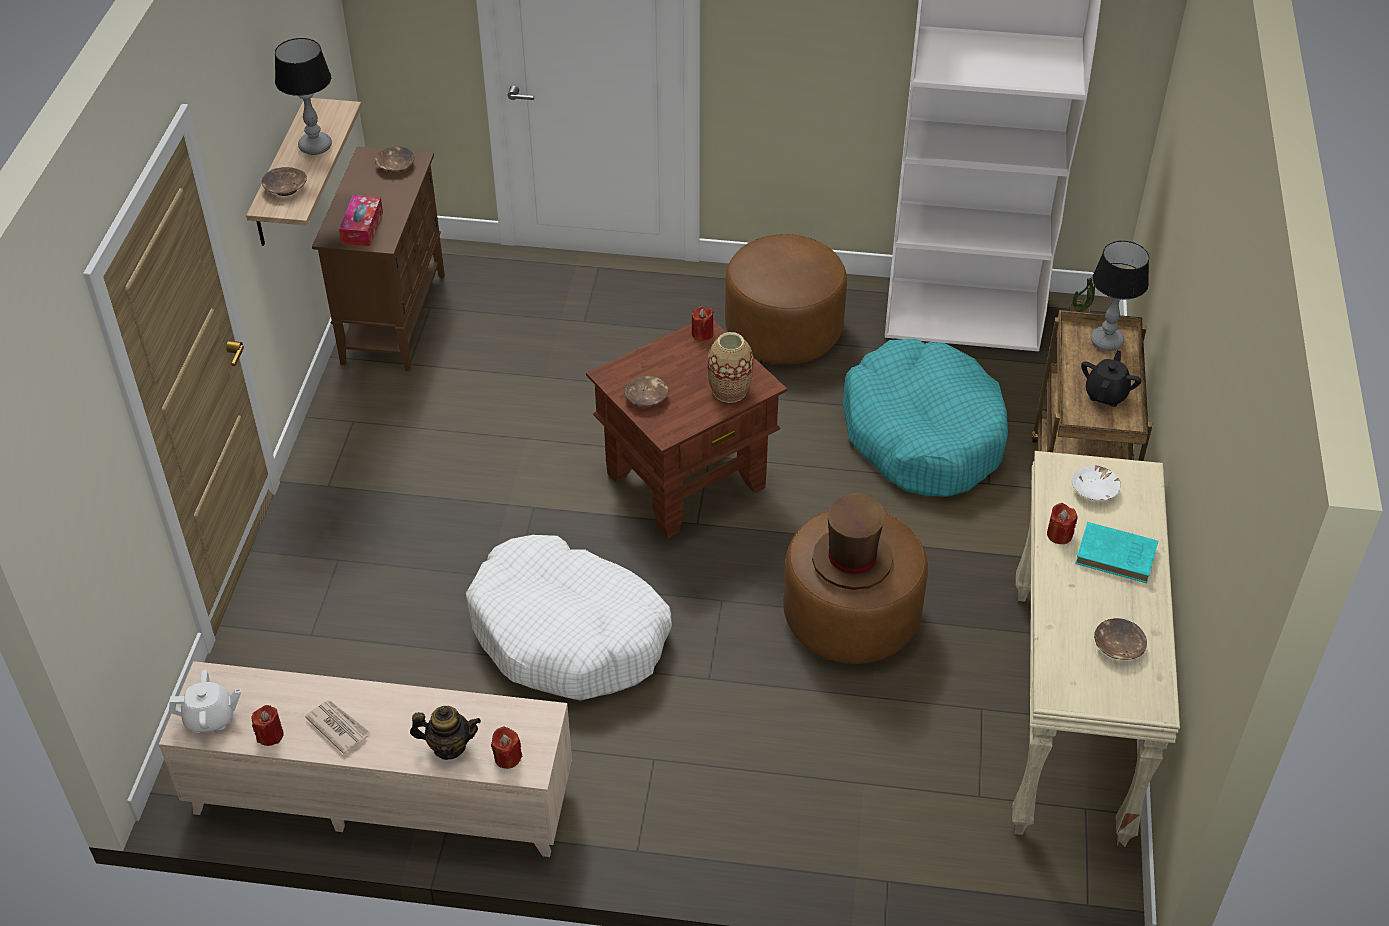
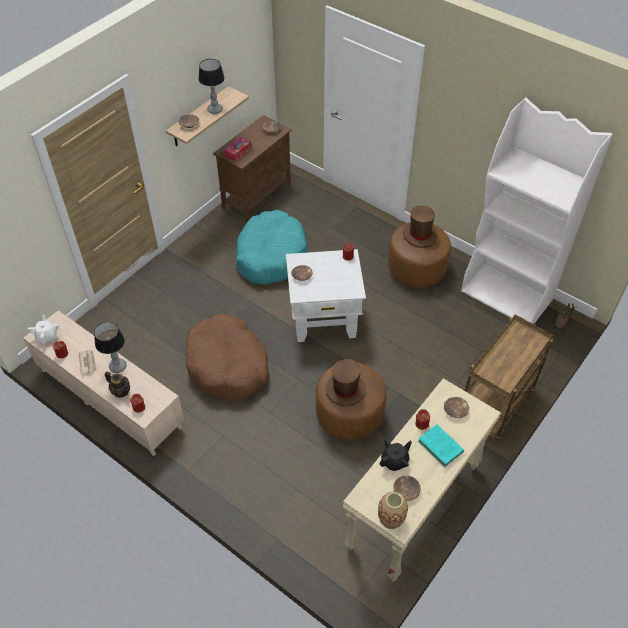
camera: 30 degrees right, 5 degrees up
white teapot [169,670,241,733] -> white teapot turned 120 degrees counterclockwise [28,314,59,344]
white dog bed [466,535,672,701] -> brown dog bed [186,314,269,400]
brown side table [586,320,787,538] -> white side table [286,249,366,342]
vase [708,332,754,403] -> vase moved to [378,491,408,529]
turquoise dog bed [843,338,1008,497] -> turquoise dog bed moved to [236,209,308,285]
white bowl [1072,465,1121,501] -> brown bowl [444,397,469,418]
black teapot [1081,350,1142,407] -> black teapot moved to [380,439,412,471]
table lamp [1091,241,1149,351] -> table lamp moved to [94,322,127,373]
none -> brown hat [403,205,438,248]

